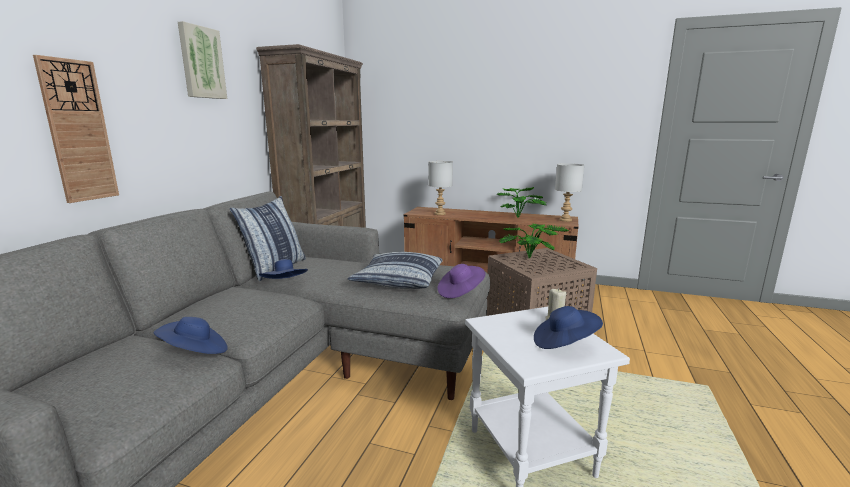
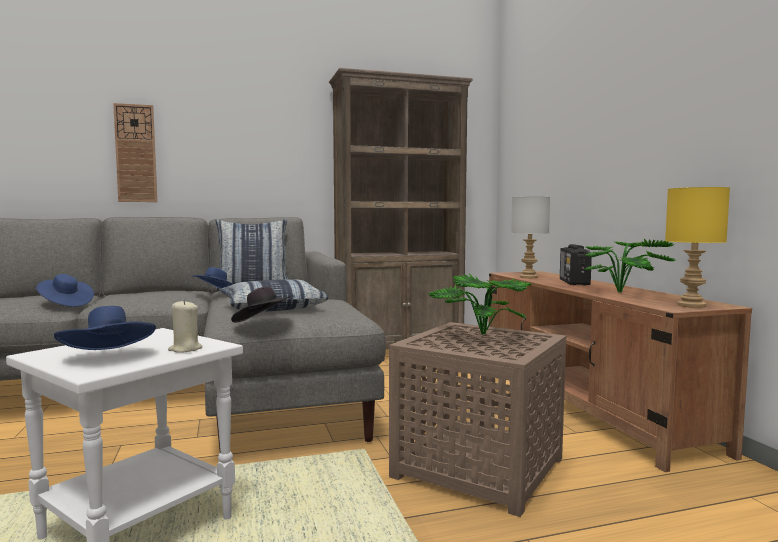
camera: 55 degrees right, 10 degrees down
picture [178,21,227,99] -> none
purple hat [438,264,486,298] -> black hat [231,287,291,323]
grey table lamp [555,163,584,222] -> yellow table lamp [665,187,730,308]
none -> radio [560,244,592,286]

